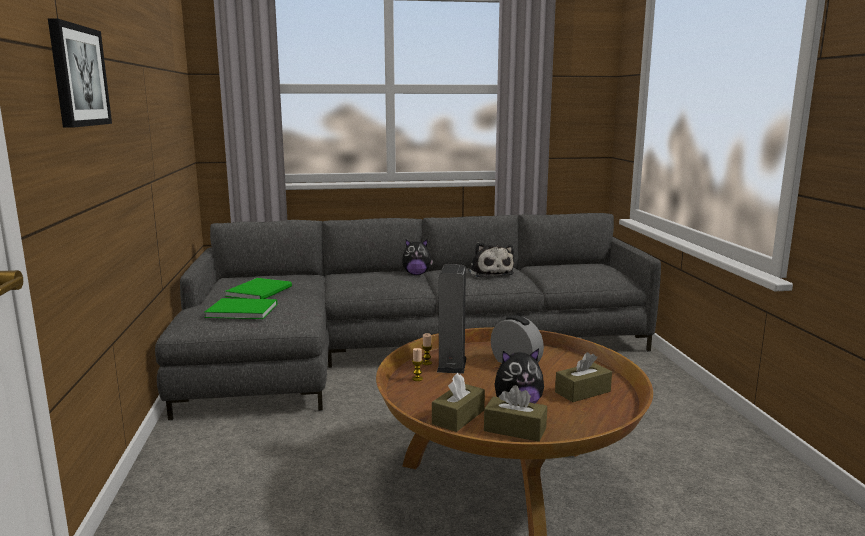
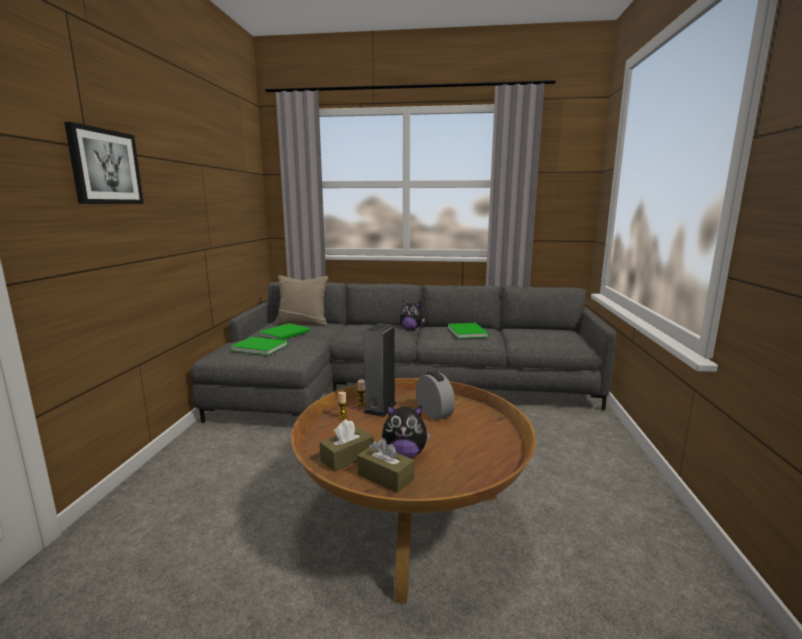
camera: 15 degrees right, 0 degrees up
plush toy [469,242,514,278] -> green book [448,323,489,338]
brown tissue box [555,352,612,402] -> none
none -> beige pillow [275,275,328,326]

